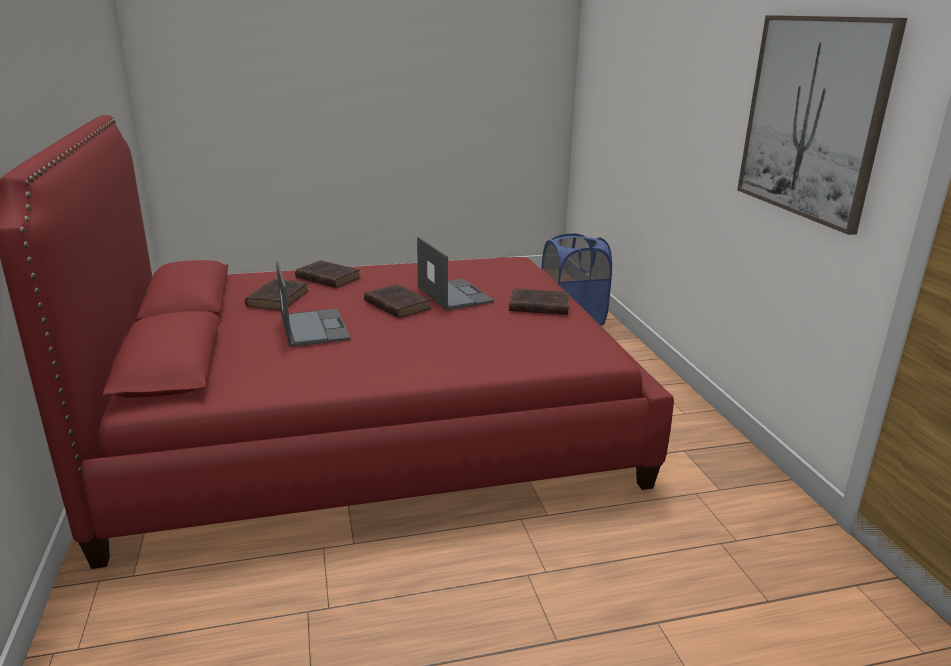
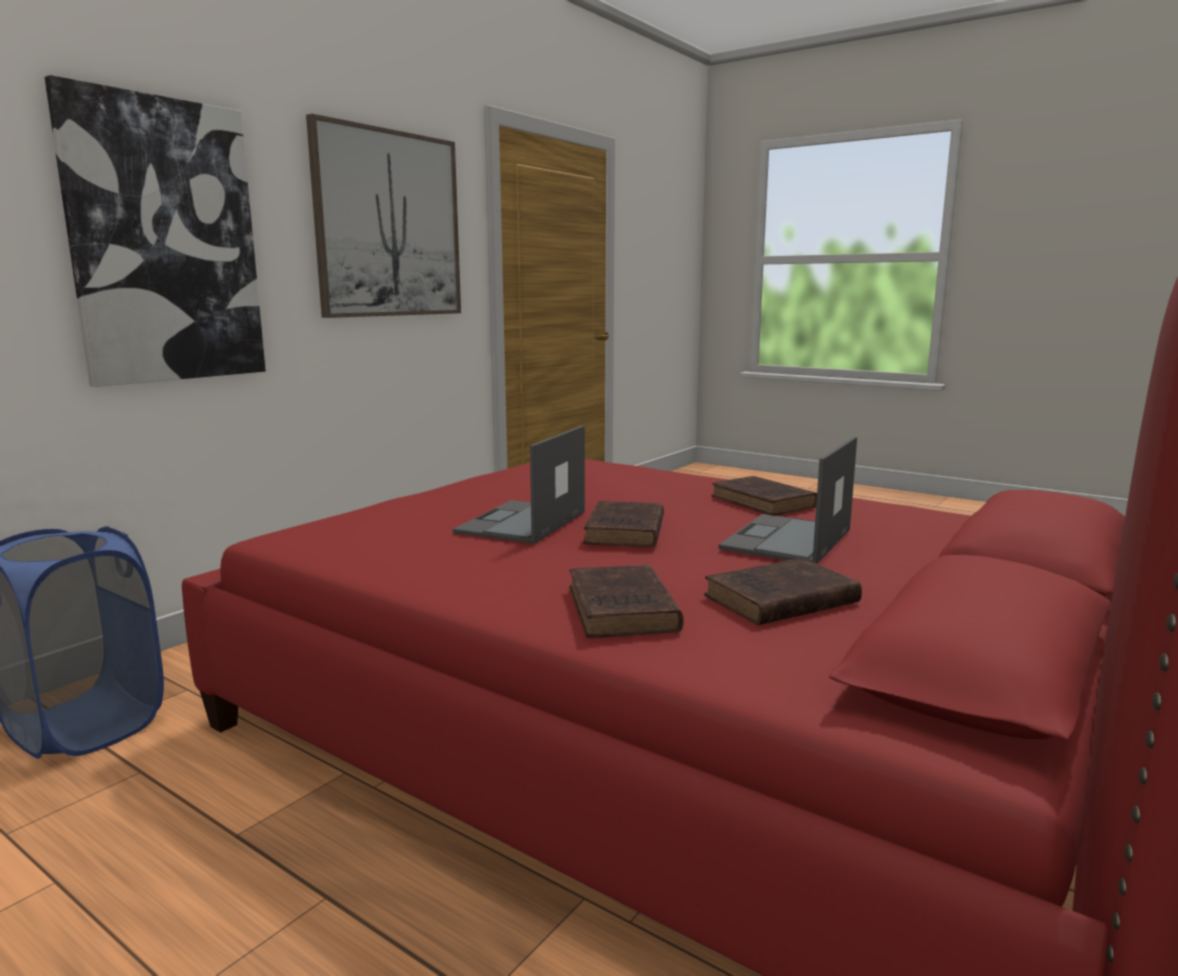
camera: 130 degrees left, 10 degrees down
brown book [509,288,569,315] -> brown book moved to [711,476,817,516]
none -> picture [44,75,266,387]

